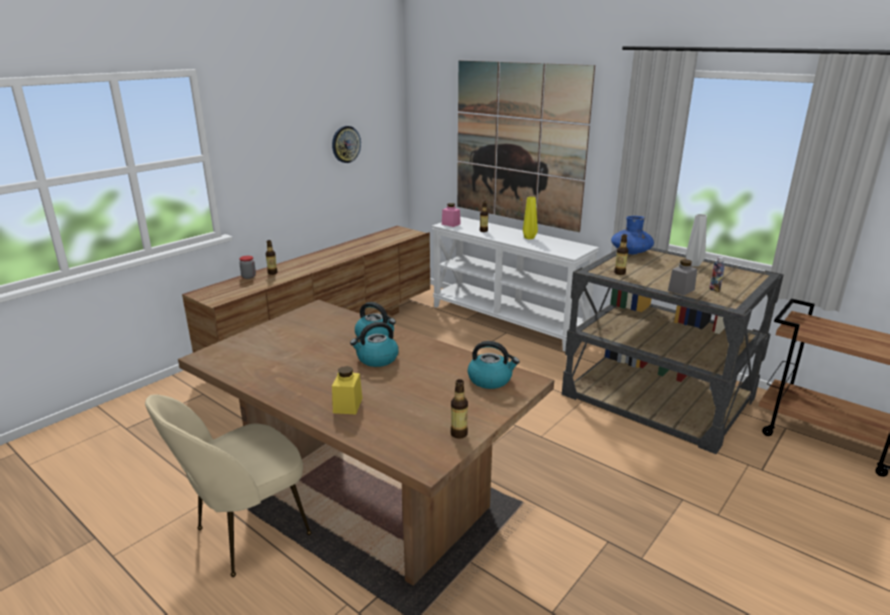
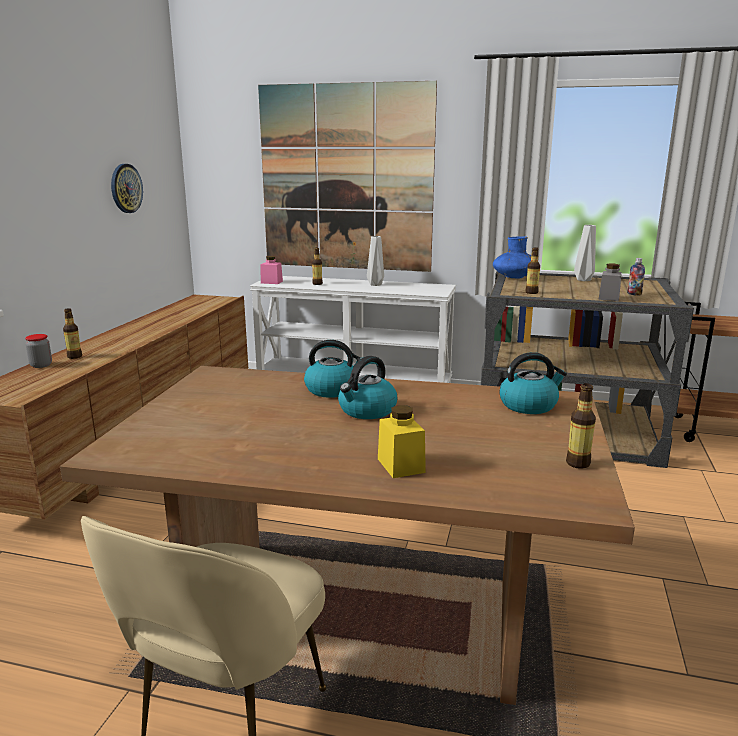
camera: 25 degrees left, 5 degrees down
yellow vase [523,197,538,239] -> grey vase [367,236,384,286]

